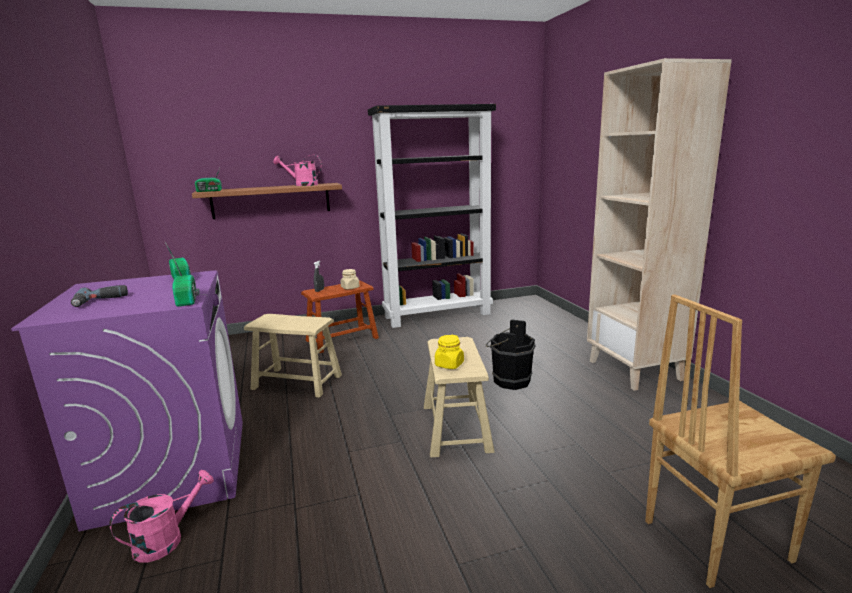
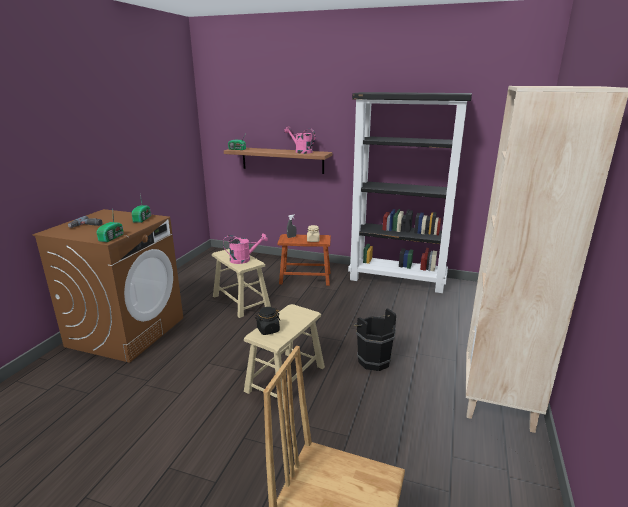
camera: 35 degrees right, 5 degrees up
purple washing machine [11,270,243,531] -> brown washing machine [32,209,183,363]
pink watering can [110,470,214,563] -> pink watering can moved to [223,233,268,264]
yellow jar [435,335,464,369] -> black jar [255,307,280,335]

